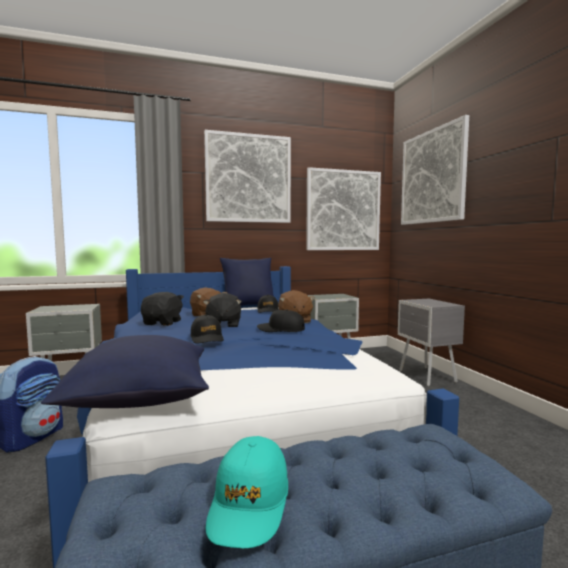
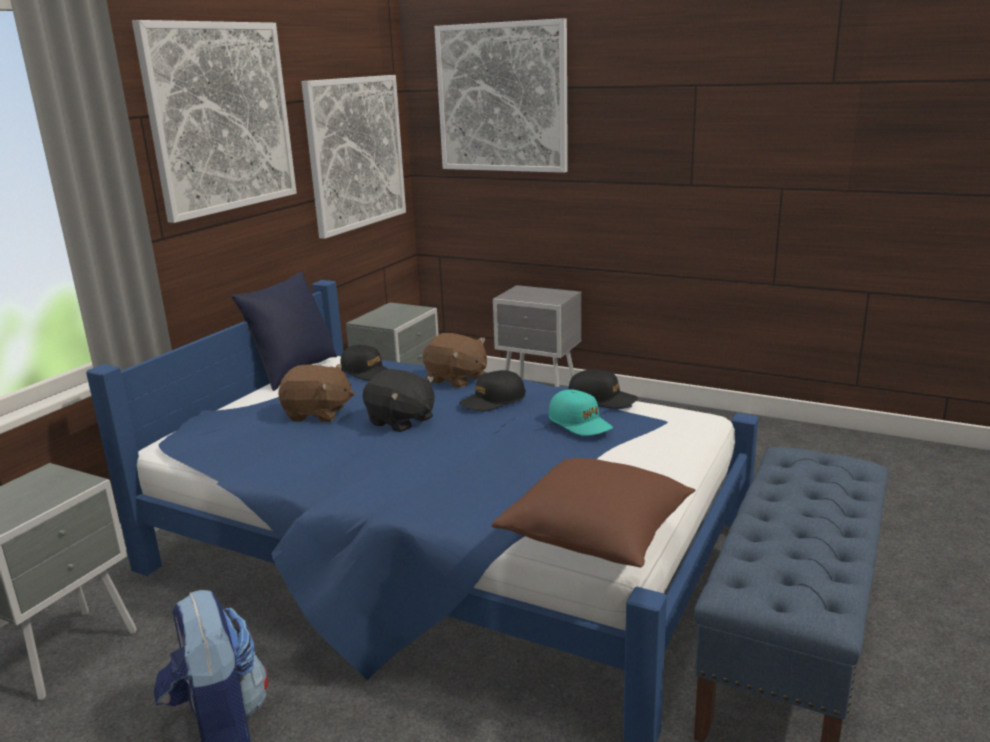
camera: 45 degrees left, 15 degrees up
blue pillow [41,335,209,408] -> brown pillow [492,458,695,567]
black plush toy [141,292,184,326] -> none
black cap [190,314,224,344] -> black cap moved to [568,370,638,409]
turquoise cap [206,436,288,548] -> turquoise cap moved to [549,389,613,436]

